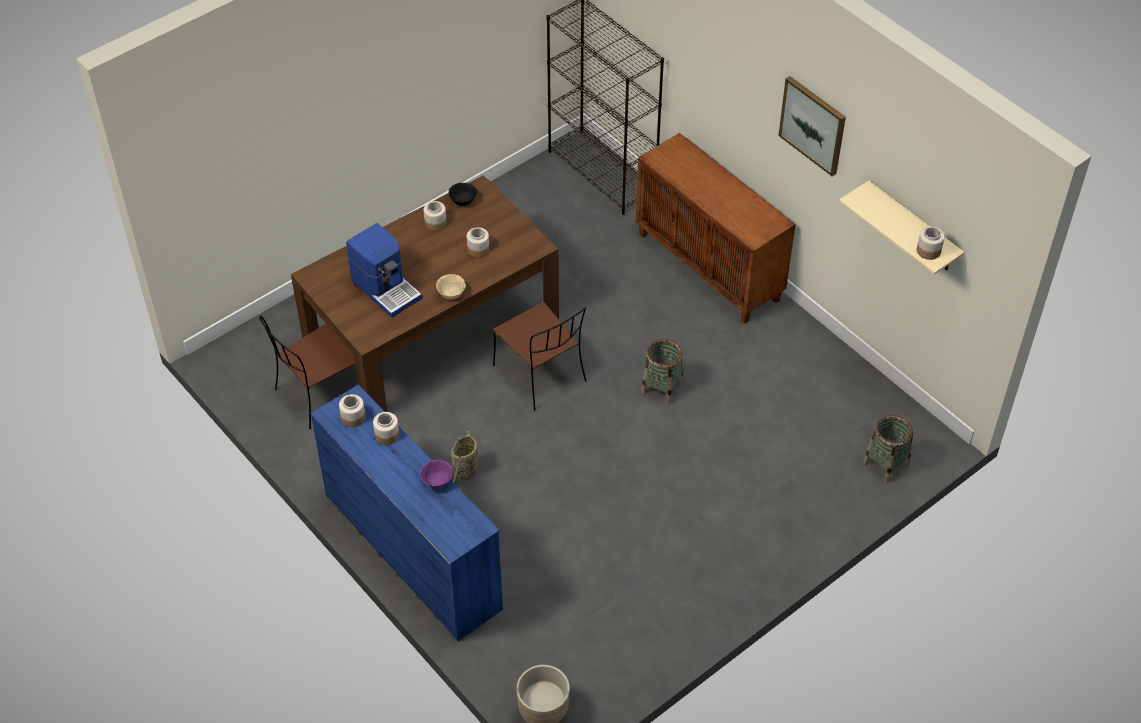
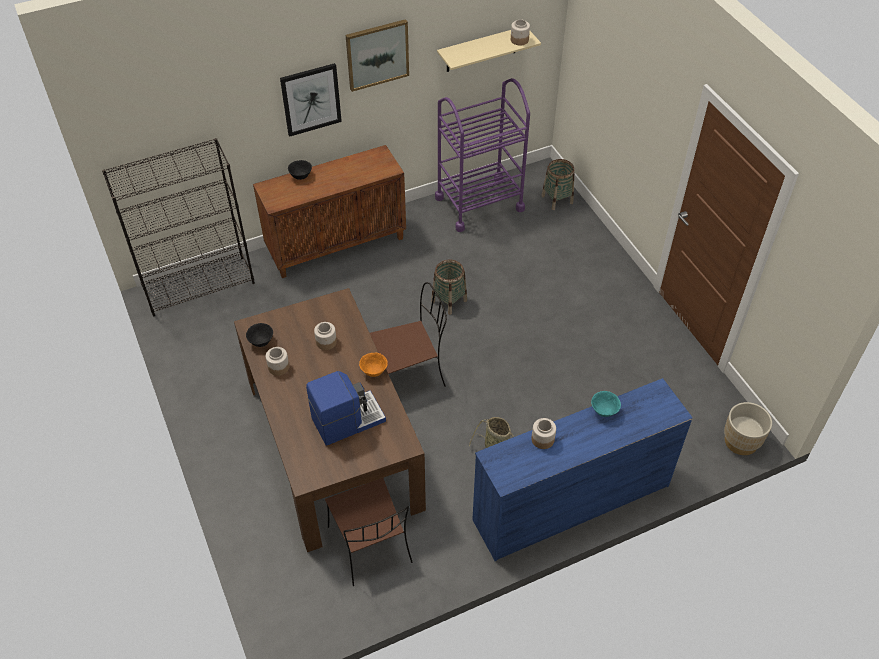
camera: 75 degrees left, 0 degrees up
jar [339,394,365,427] -> none
purple bowl [420,460,453,488] -> turquoise bowl [591,391,621,417]
beige bowl [436,274,466,300] -> orange bowl [359,353,388,377]
none -> picture [280,63,342,137]
none -> black bowl [288,160,312,180]
none -> purple cart [435,78,530,232]

